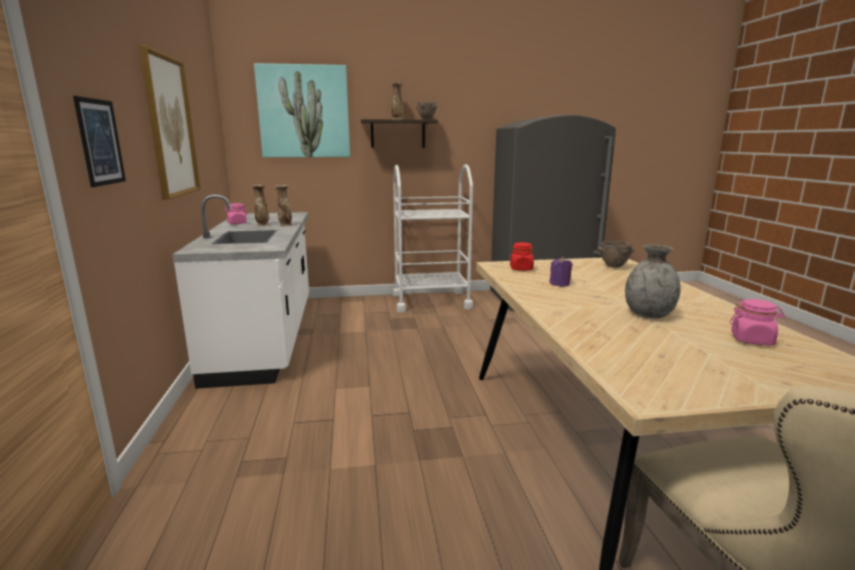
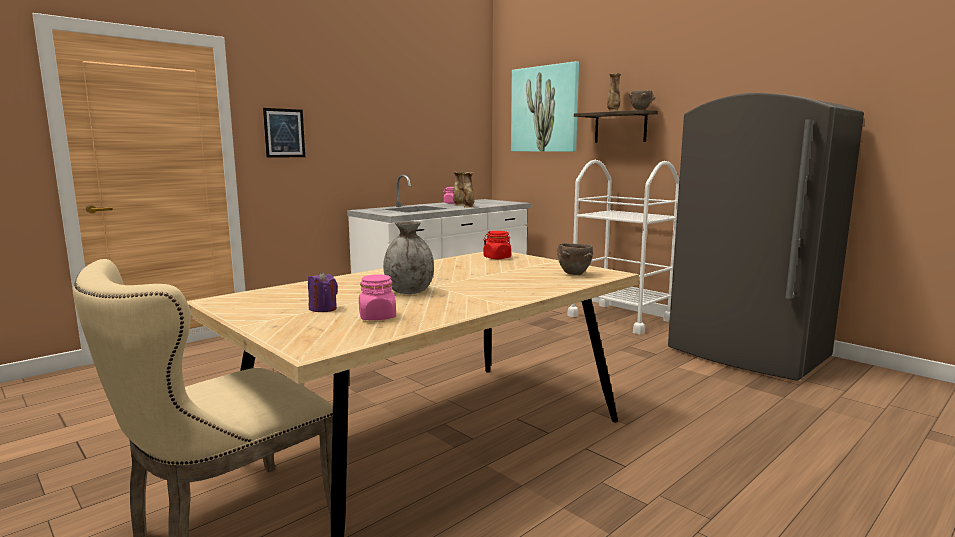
camera: 55 degrees right, 5 degrees down
picture [139,46,200,200] -> none
purple candle [549,257,573,287] -> purple candle moved to [308,271,338,312]

